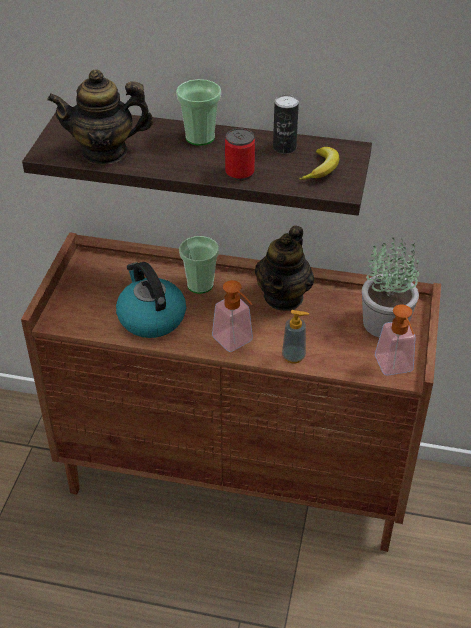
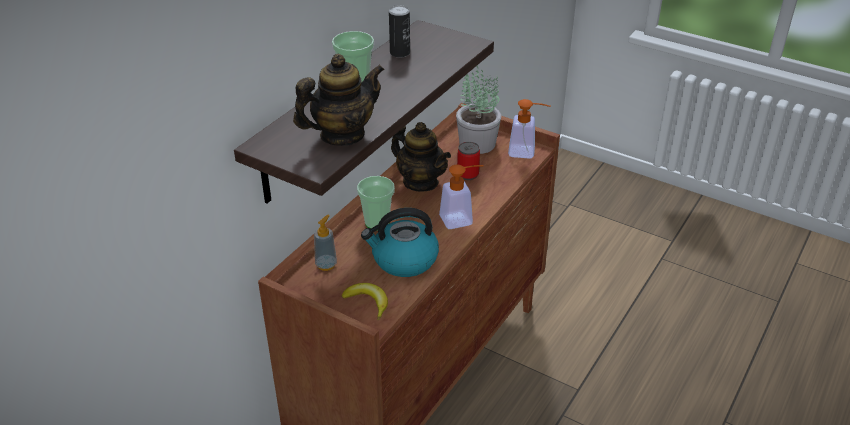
camera: 70 degrees left, 5 degrees down
teapot [47,69,153,165] -> teapot turned 135 degrees counterclockwise [293,54,385,146]
can [225,128,255,181] -> can moved to [457,142,480,180]
soap dispenser [282,310,309,363] -> soap dispenser moved to [314,215,337,271]
banana [299,147,339,180] -> banana moved to [342,283,388,320]

